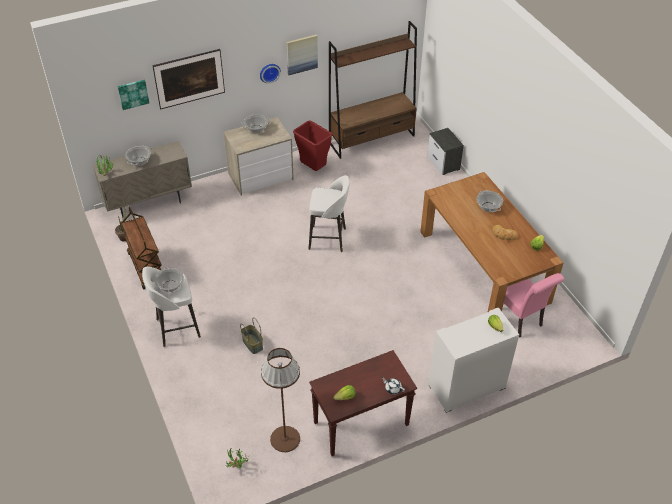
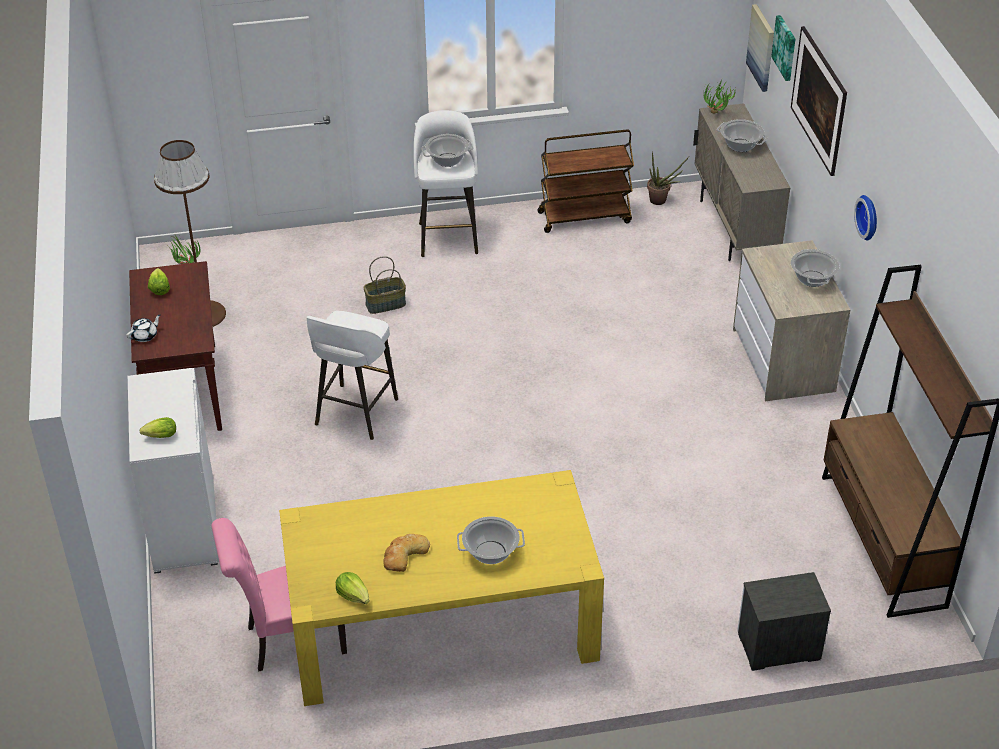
camera: 105 degrees right, 5 degrees down
picture [286,35,318,75] -> picture moved to [746,4,774,92]
red trash can [293,120,333,171] -> none
white stool [308,175,349,252] -> white stool moved to [307,311,398,440]
brown dining table [420,172,563,313] -> yellow dining table [279,470,604,706]

